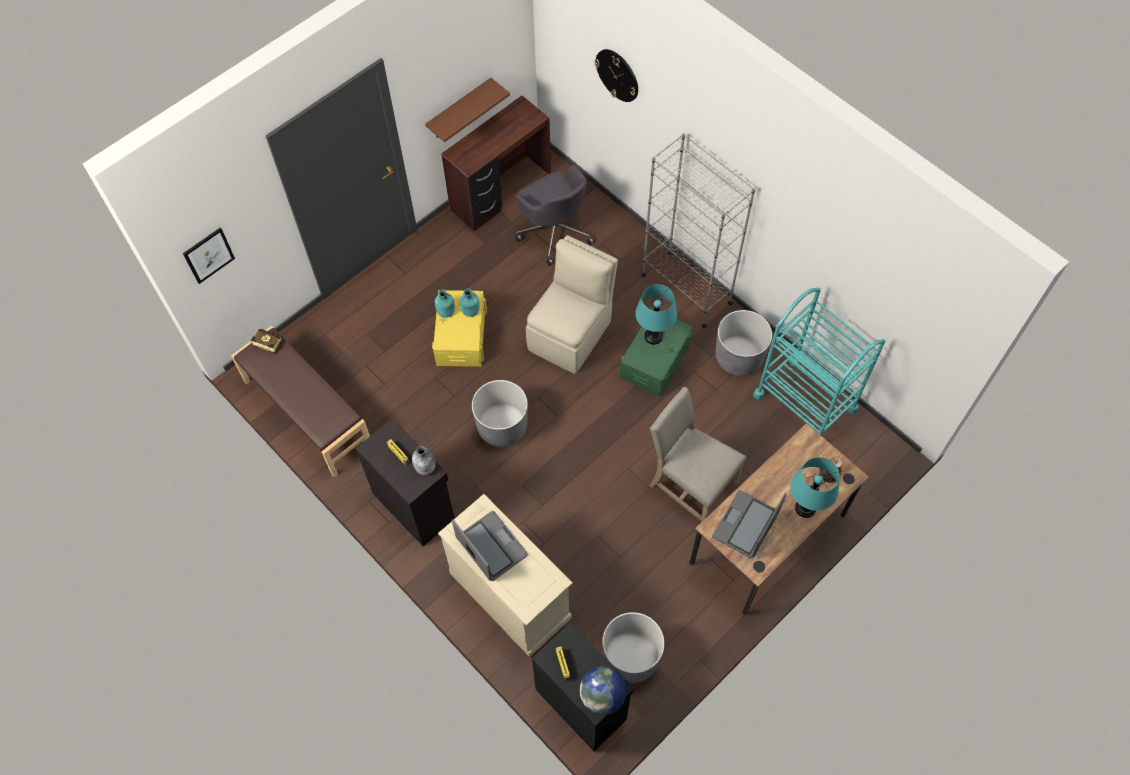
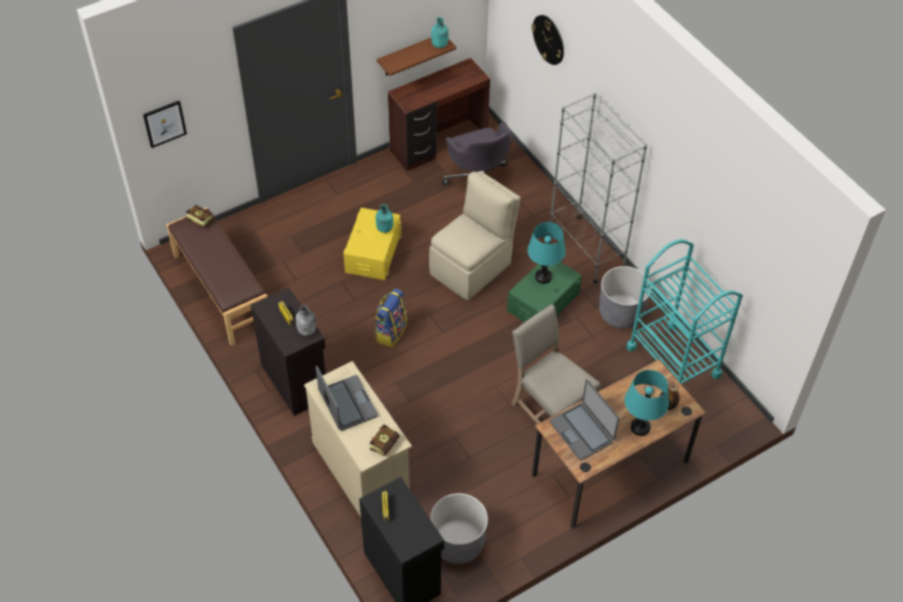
camera: 10 degrees right, 10 degrees down
turquoise bottle [435,290,455,318] -> turquoise bottle moved to [431,17,449,48]
grey planter [472,380,528,447] -> backpack [374,289,407,347]
globe [580,667,626,715] -> none
laptop [712,490,786,558] -> laptop turned 75 degrees counterclockwise [549,379,619,460]
none -> book [370,424,400,456]

